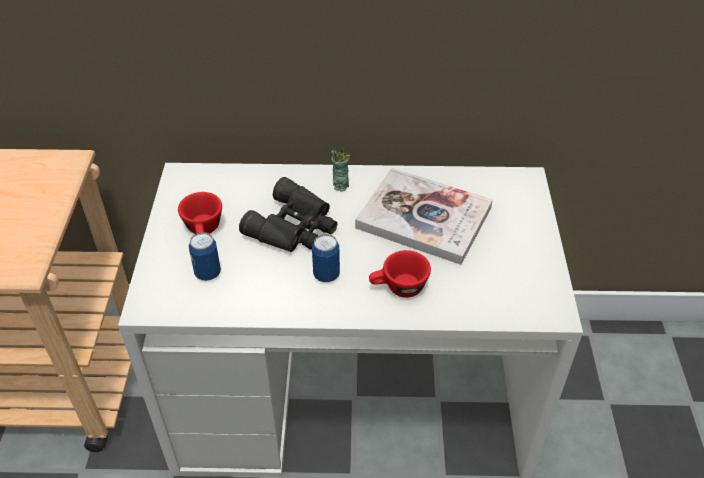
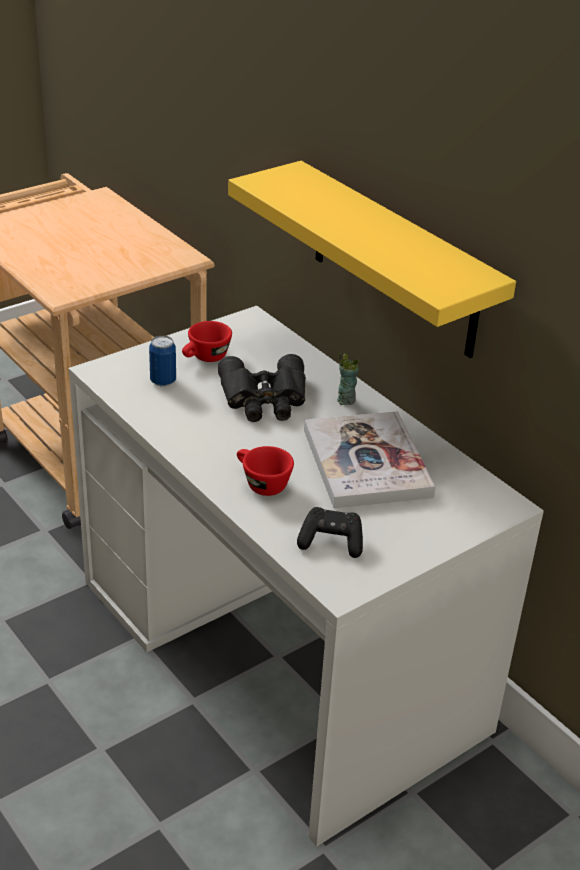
camera: 50 degrees right, 10 degrees down
can [312,234,340,282] -> none
none -> yellow shelf [228,161,516,358]
none -> black game controller [297,507,363,558]

